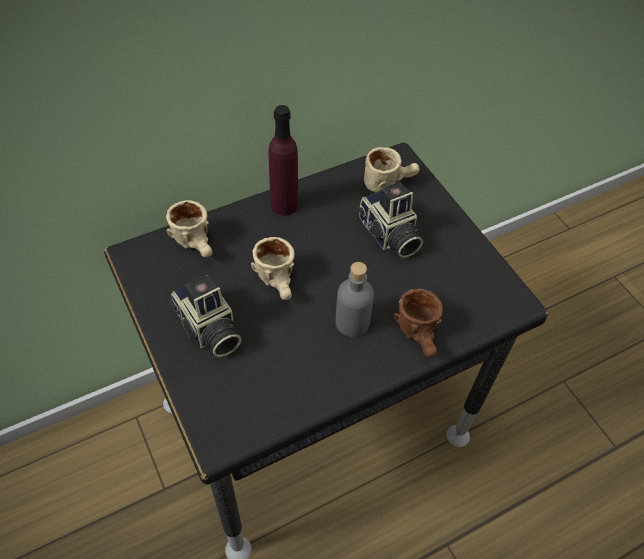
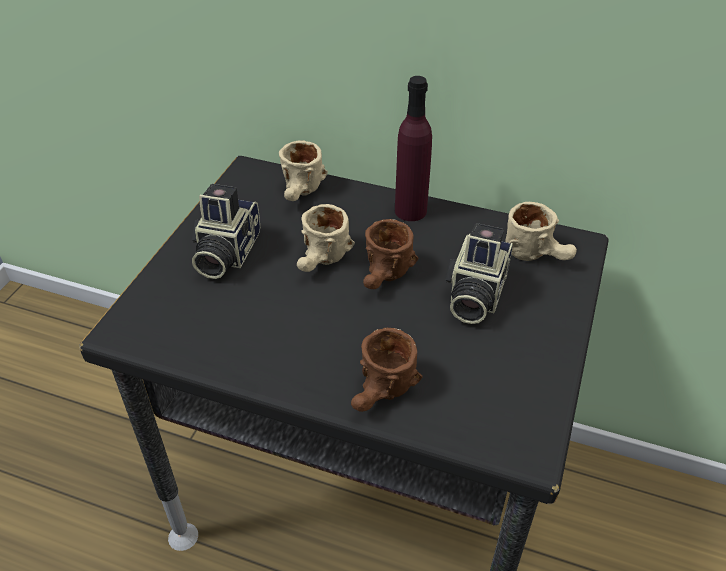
camera: 50 degrees right, 10 degrees down
grey bottle [336,262,374,337] -> none
none -> brown mug [363,219,418,289]

